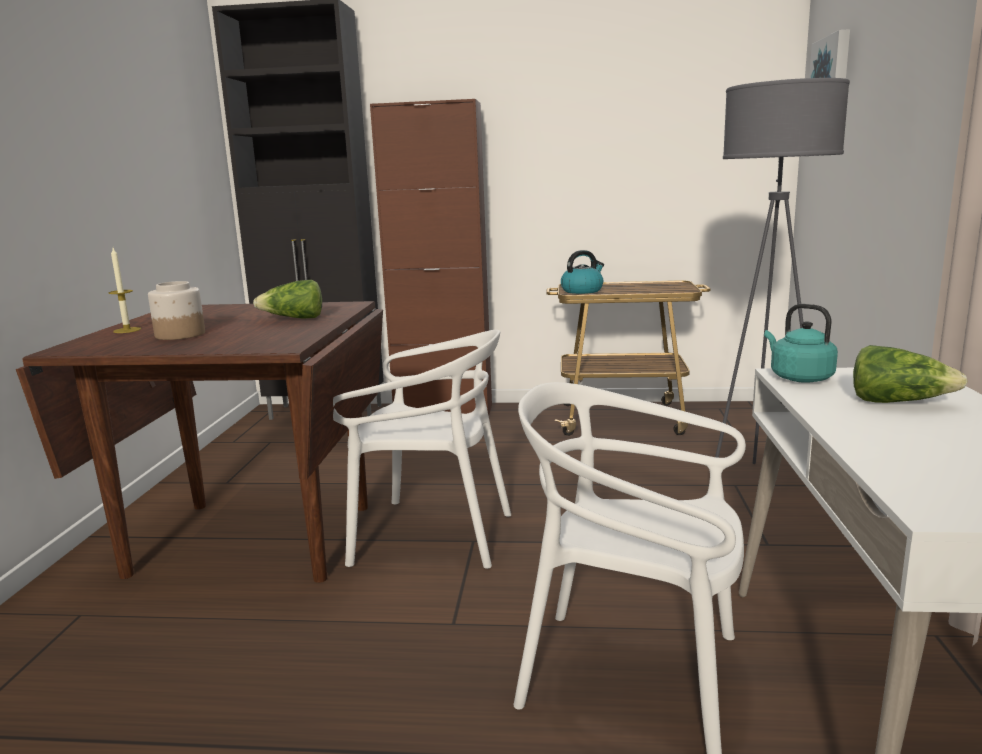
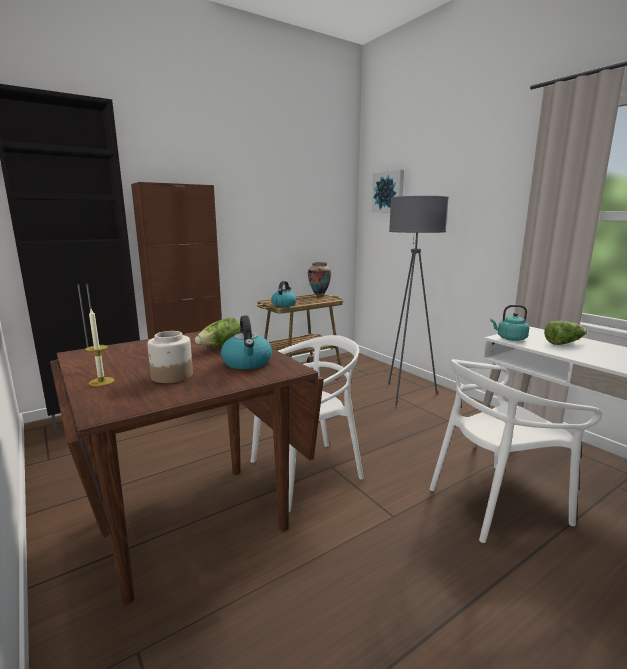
camera: 40 degrees left, 0 degrees up
none -> kettle [221,315,272,369]
none -> vase [308,262,331,296]

